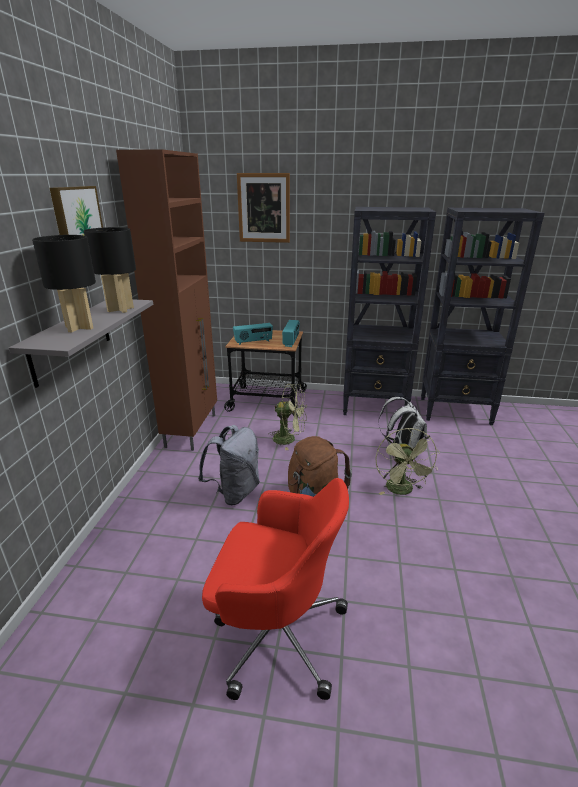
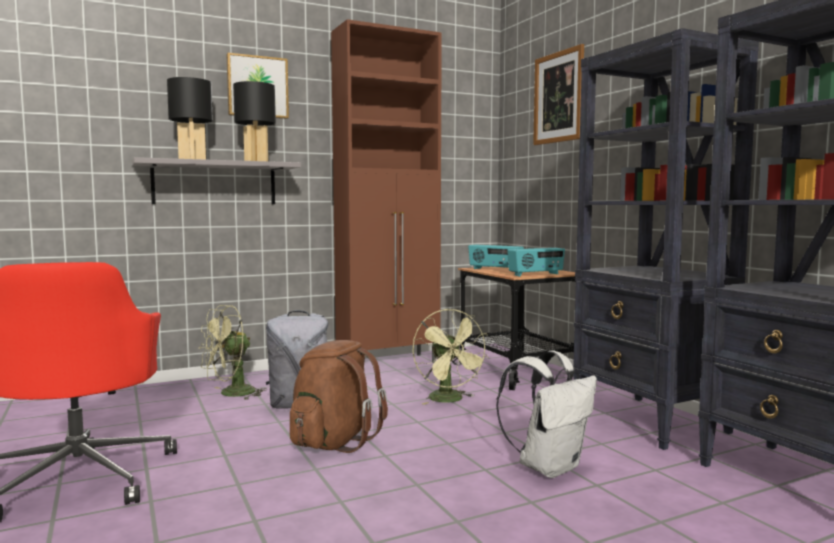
camera: 55 degrees right, 20 degrees down
green fan [375,428,440,495] -> green fan moved to [199,305,267,400]

